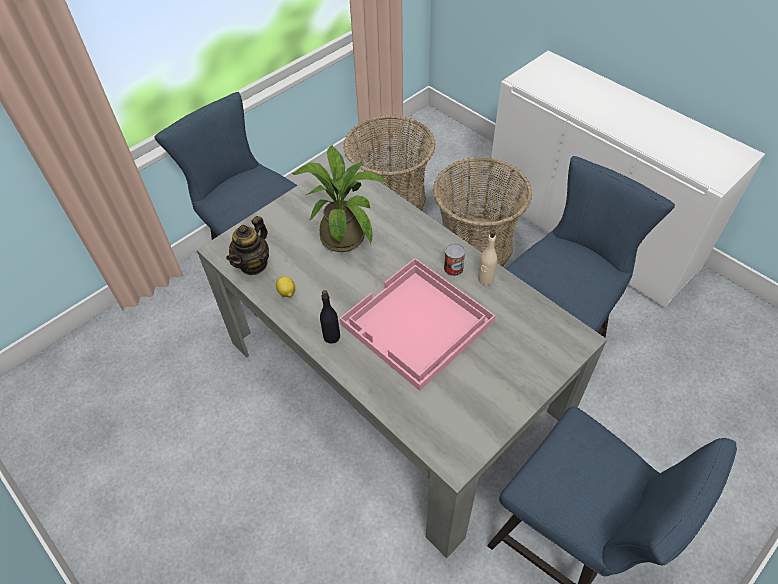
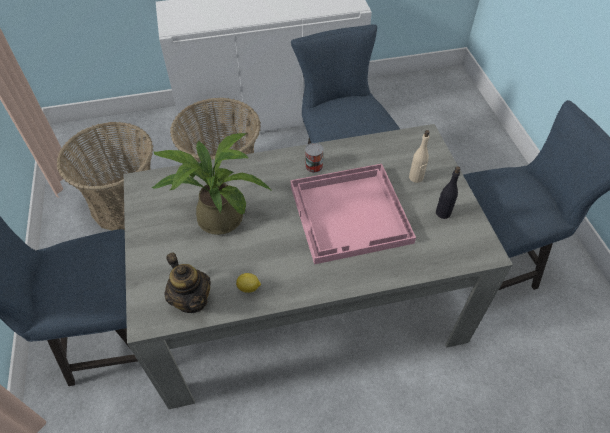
camera: 60 degrees left, 0 degrees up
black bottle [320,290,340,344] -> black bottle moved to [436,166,460,219]
beige bottle [478,231,497,285] -> beige bottle moved to [409,130,430,183]

